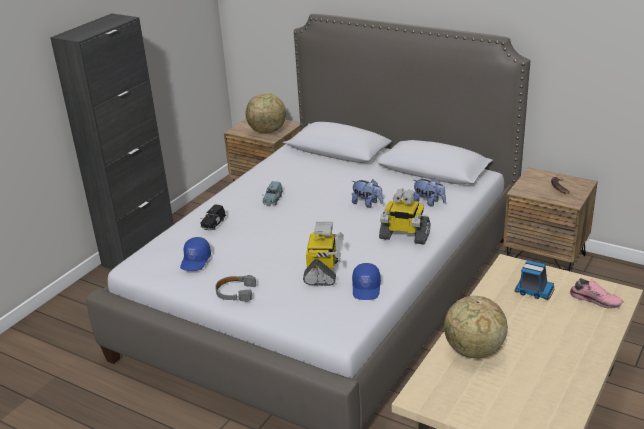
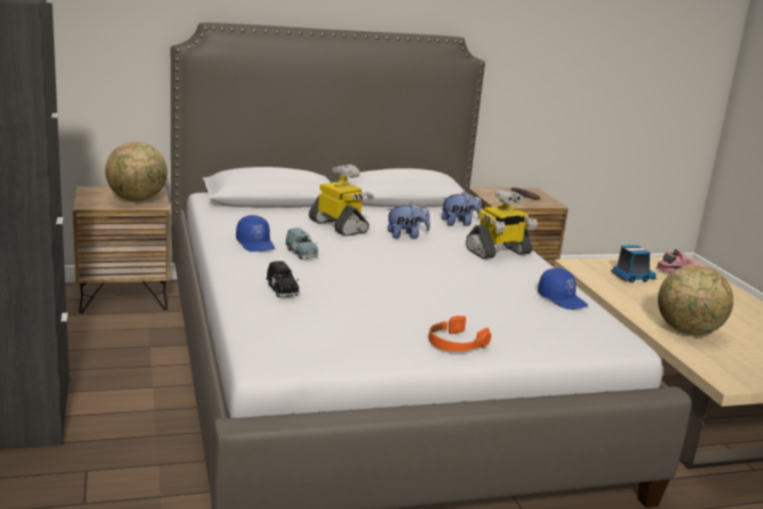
camera: 50 degrees left, 10 degrees down
blue cap [180,237,211,271] -> blue cap moved to [236,215,275,252]
grey headphones [215,275,256,302] -> orange headphones [429,316,491,352]
toy robot [303,222,344,286] -> toy robot moved to [309,164,374,236]

